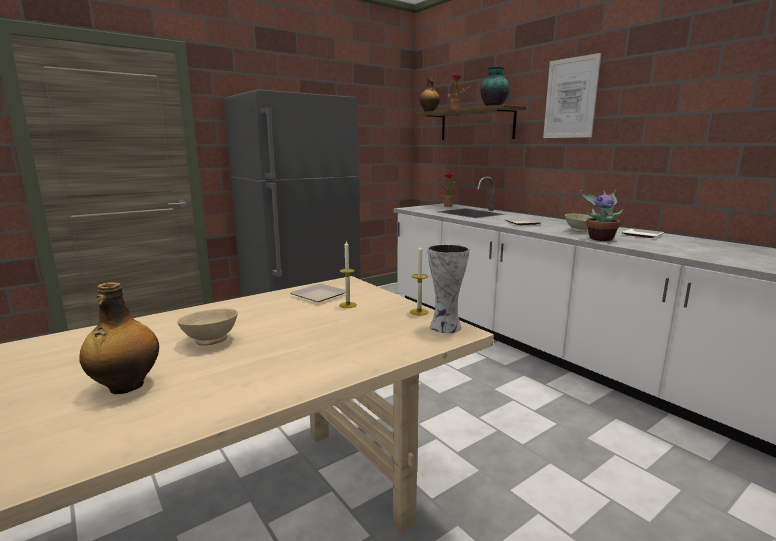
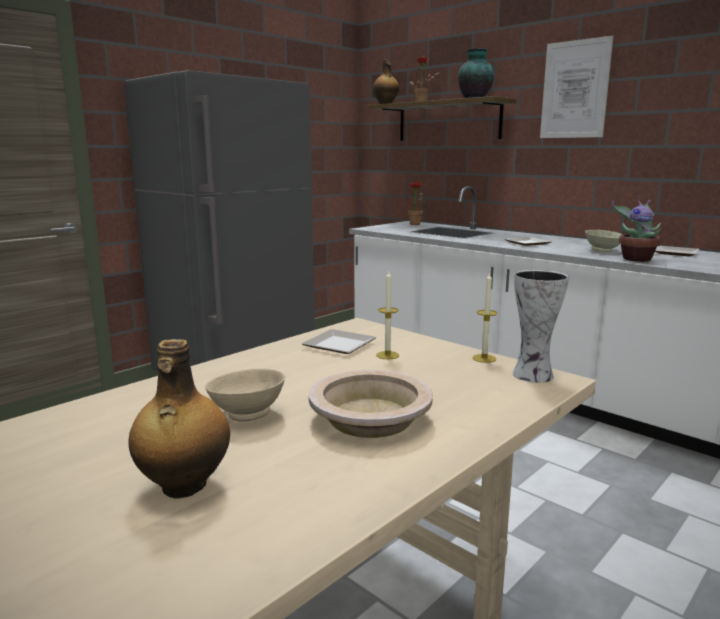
camera: 10 degrees left, 0 degrees up
none -> beige bowl [309,370,433,438]

